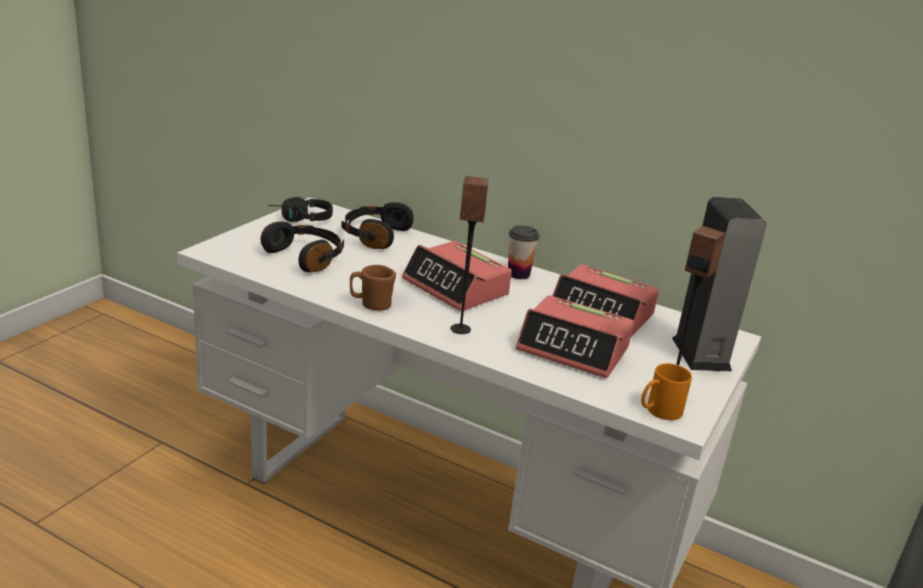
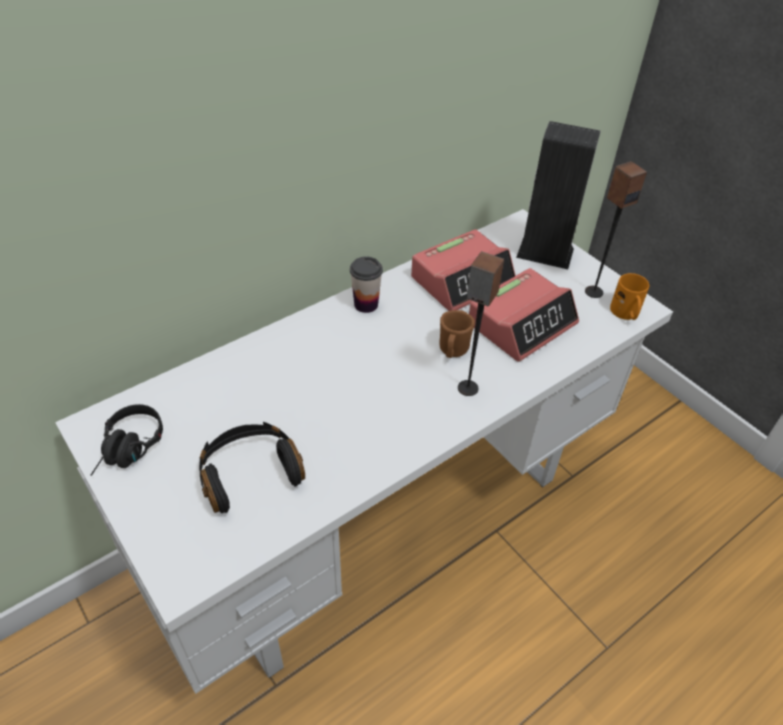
camera: 65 degrees left, 20 degrees up
black headphones [341,202,414,249] -> none
brown mug [350,265,396,310] -> brown mug moved to [439,310,475,358]
alarm clock [402,241,512,311] -> none

